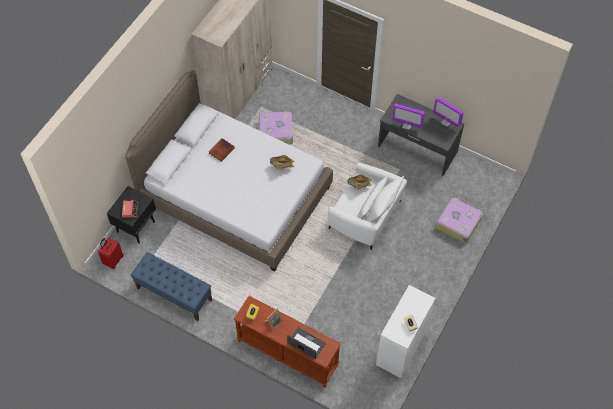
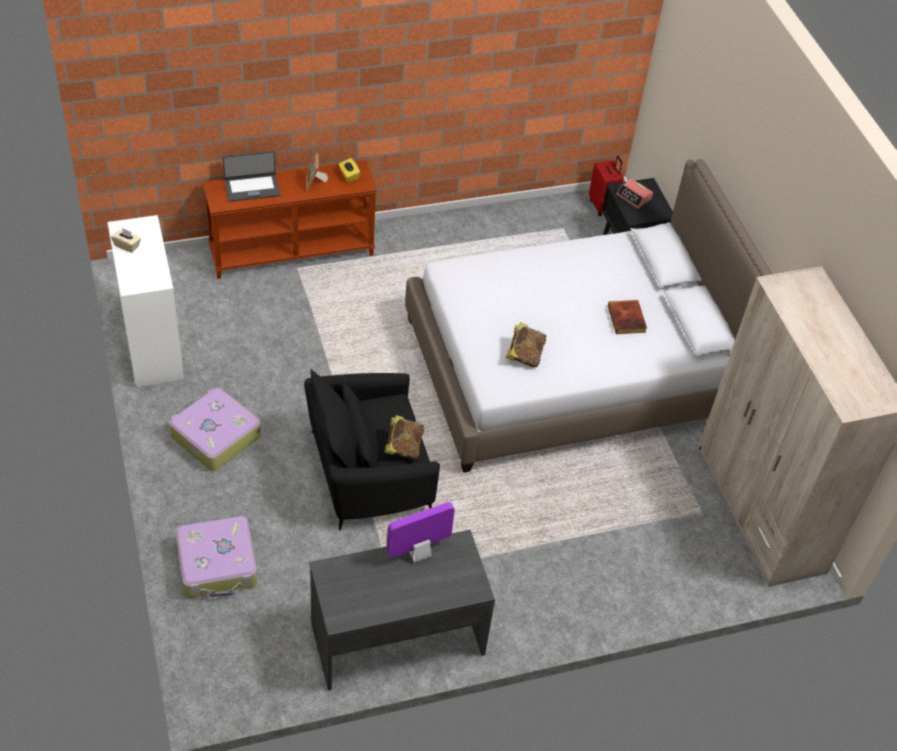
camera: 130 degrees right, 10 degrees down
blue bench [131,252,212,321] -> none
suitcase [259,111,293,144] -> suitcase moved to [169,388,261,471]
white armchair [328,163,407,250] -> black armchair [304,369,440,531]
monitor [433,97,463,127] -> none

